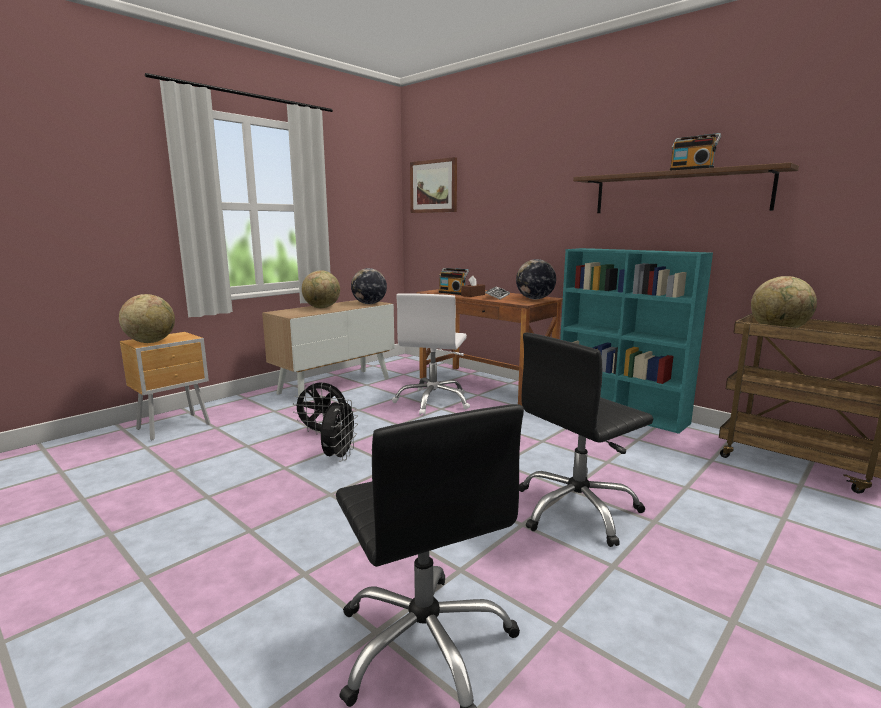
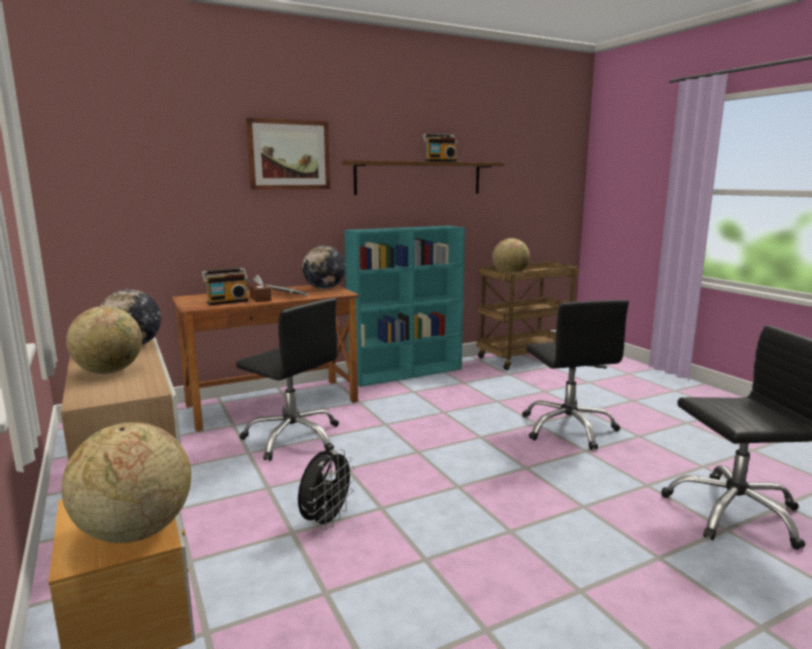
camera: 70 degrees left, 0 degrees up
black fan [320,400,358,462] -> none
white office chair [392,293,470,415] -> black office chair [236,298,339,461]
picture [410,157,457,213] -> picture moved to [246,118,330,190]

